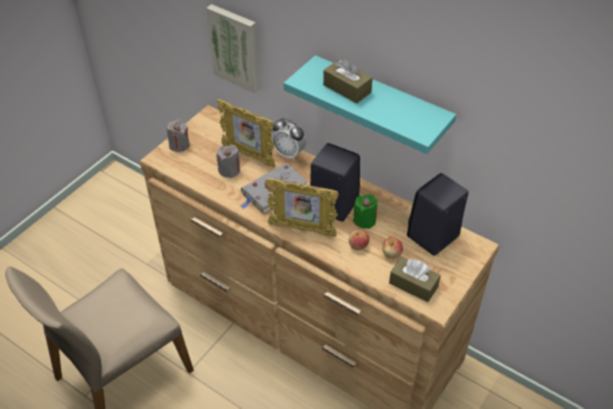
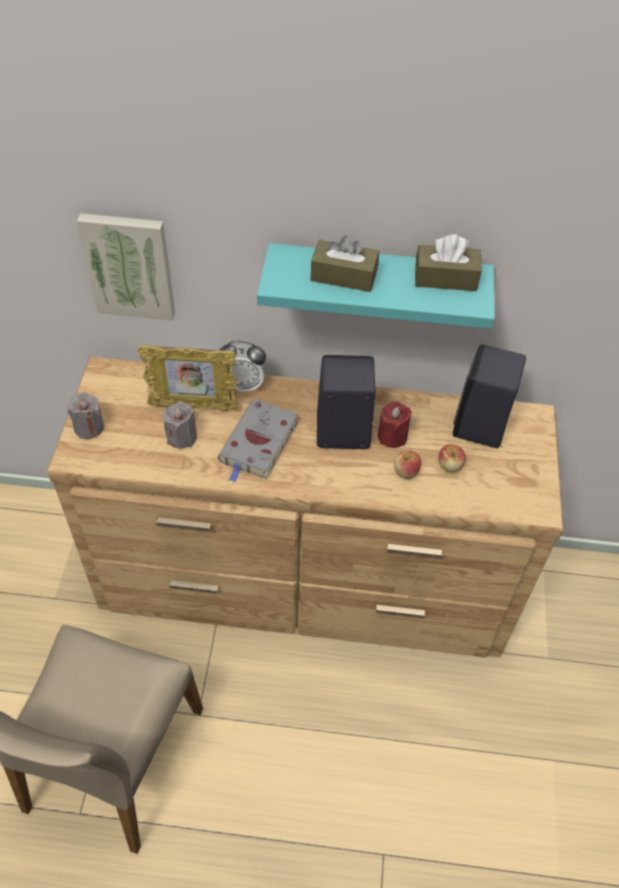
camera: 30 degrees left, 5 degrees up
picture frame [265,178,339,237] -> none
green candle [353,194,378,229] -> red candle [378,401,412,448]
brown tissue box [389,257,441,302] -> brown tissue box moved to [415,234,482,291]

